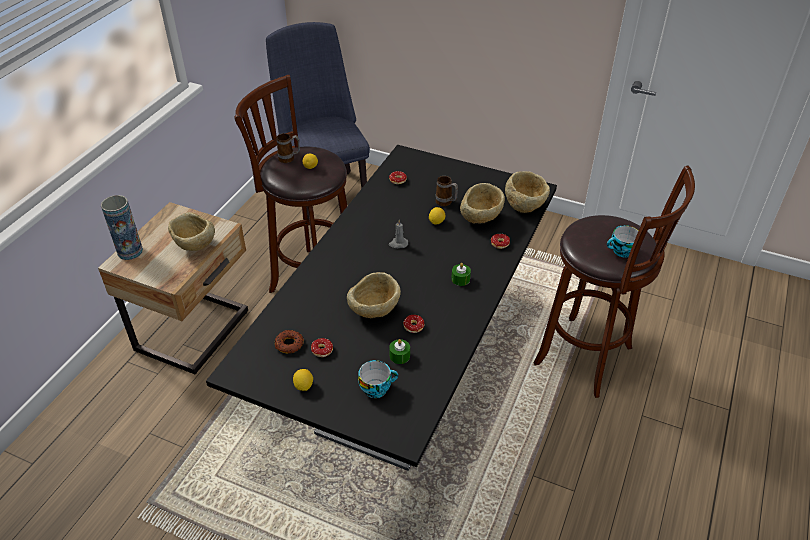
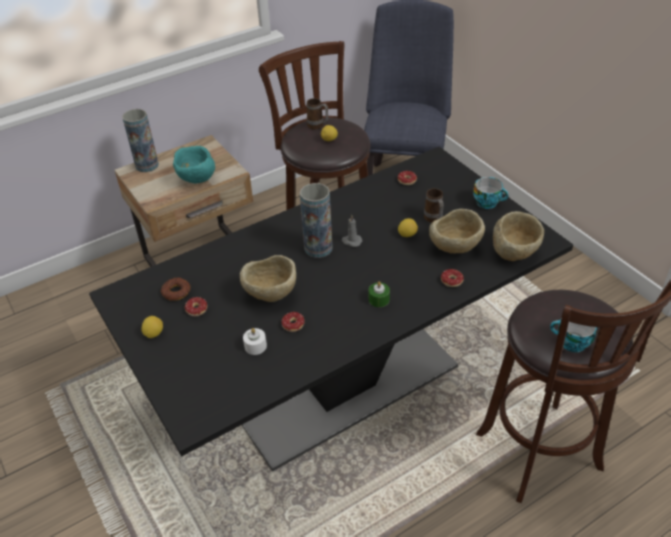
camera: 35 degrees right, 0 degrees up
beige bowl [168,212,215,251] -> turquoise bowl [173,146,215,183]
cup [358,360,398,398] -> cup moved to [473,177,509,209]
green candle [389,339,410,364] -> white candle [243,328,267,355]
none -> vase [300,183,333,258]

